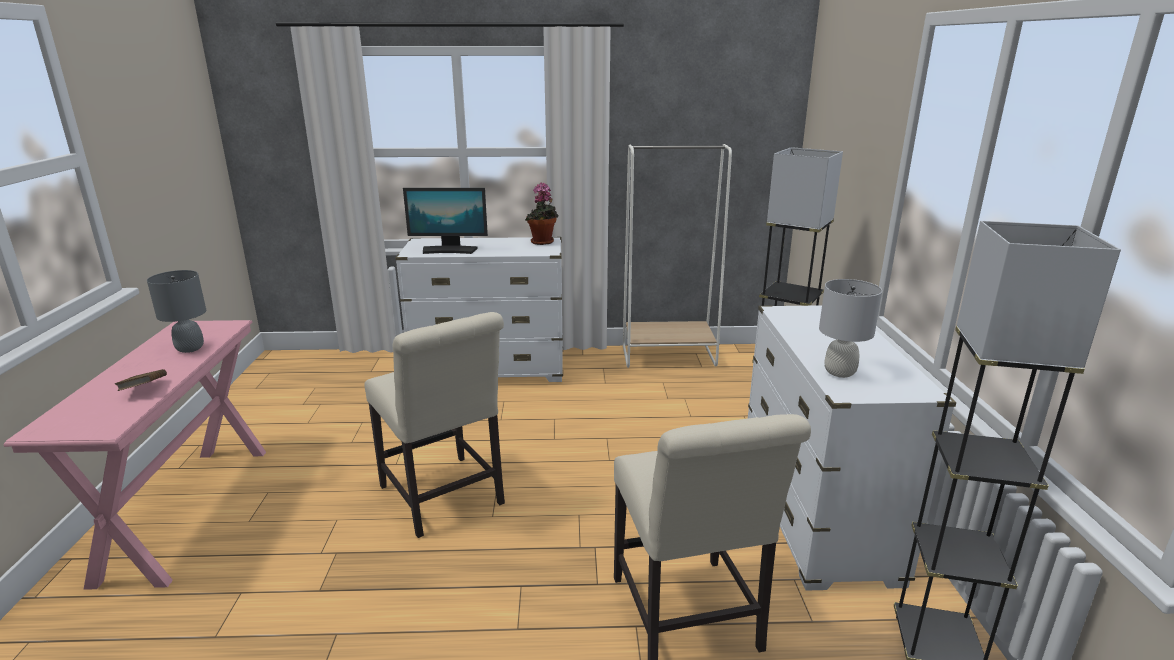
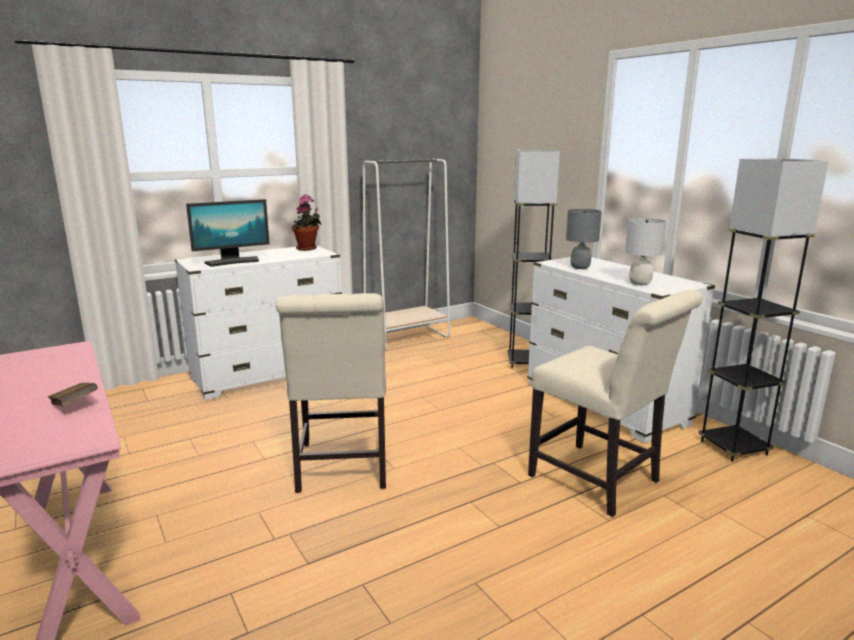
camera: 30 degrees left, 5 degrees down
grey table lamp [147,270,206,353] -> grey table lamp moved to [566,209,602,269]
beige chair [364,312,505,538] -> beige chair turned 60 degrees clockwise [276,293,386,493]

